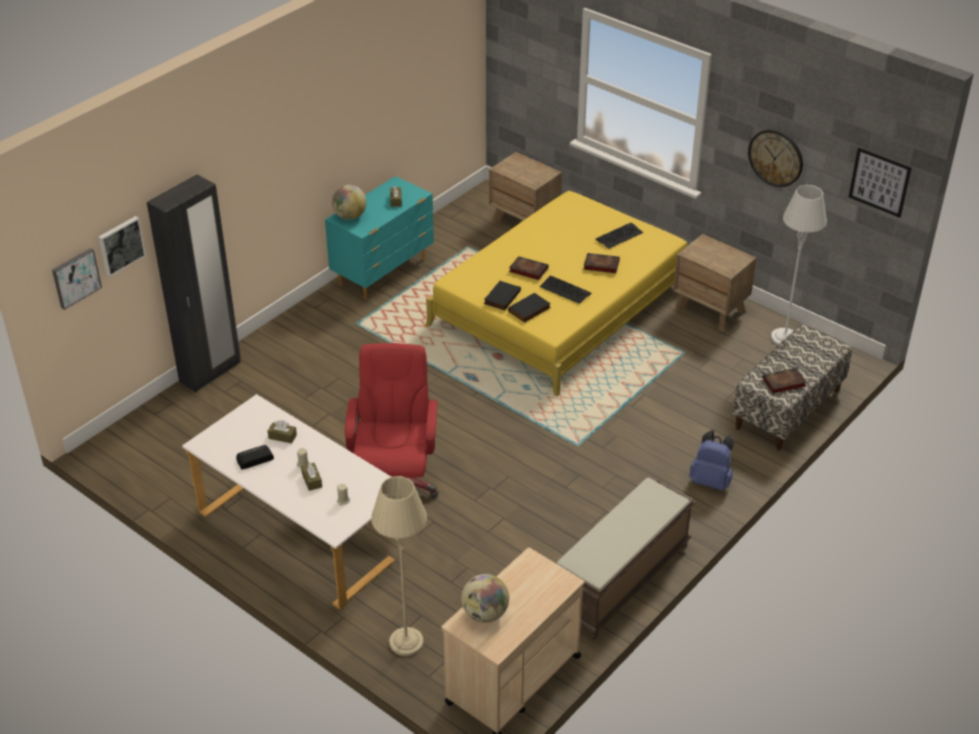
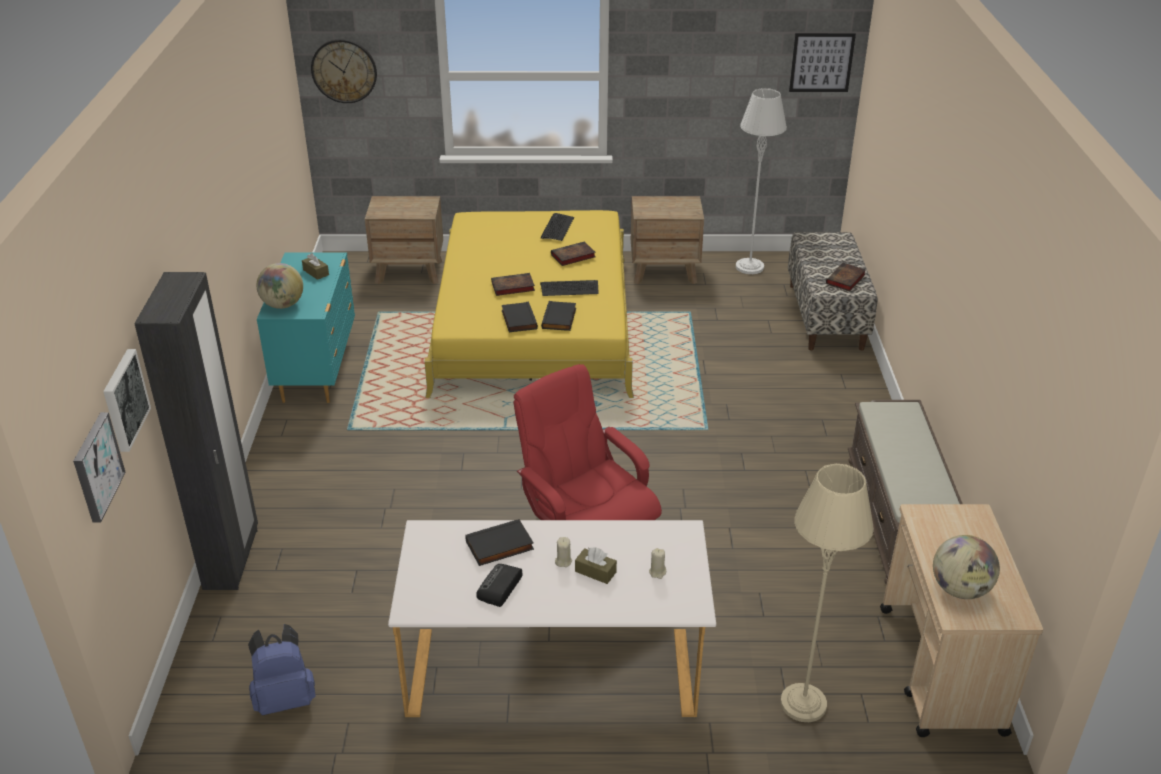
camera: 40 degrees left, 5 degrees down
brown tissue box [268,420,297,443] -> black book [465,519,534,566]
blue backpack [689,430,734,491] -> blue backpack moved to [248,624,316,715]
wall clock [748,129,803,187] -> wall clock moved to [311,39,377,103]

